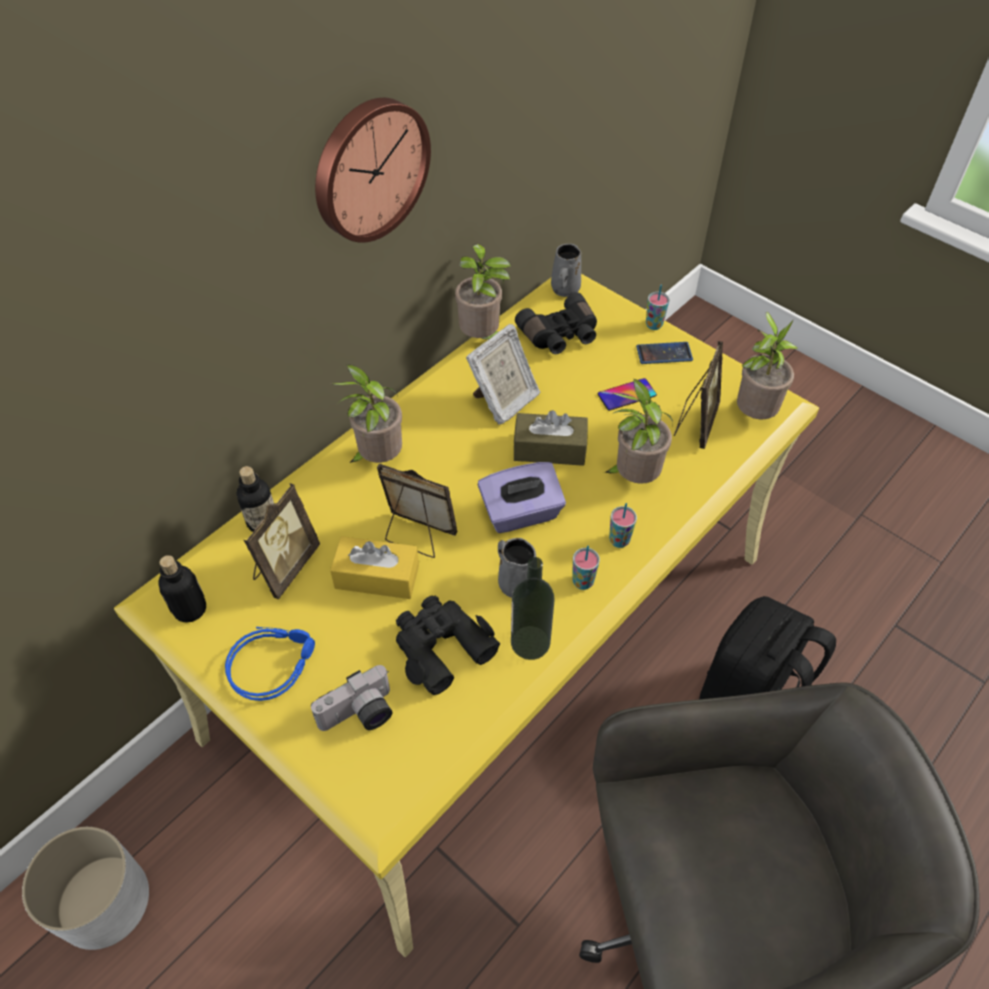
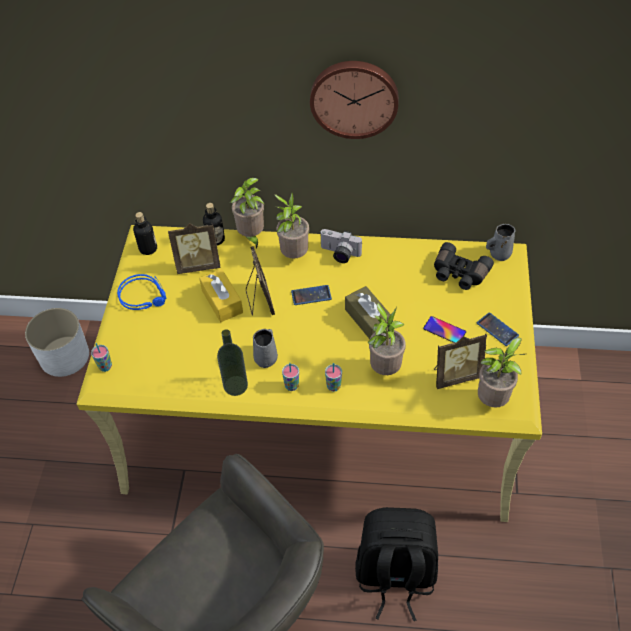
camera: 55 degrees right, 0 degrees up
camera [311,665,392,731] -> camera moved to [320,229,362,263]
black binoculars [396,595,500,695] -> none
potted plant [455,244,511,340] -> potted plant moved to [230,178,265,250]
picture frame [466,324,540,424] -> none
purple tissue box [478,462,566,533] -> none
cup [646,285,670,330] -> cup moved to [91,343,112,372]
none -> phone [291,285,332,305]

